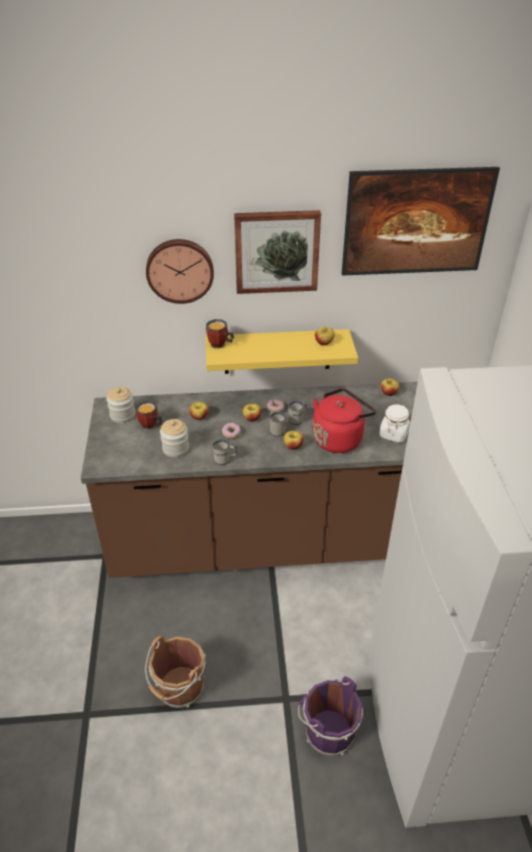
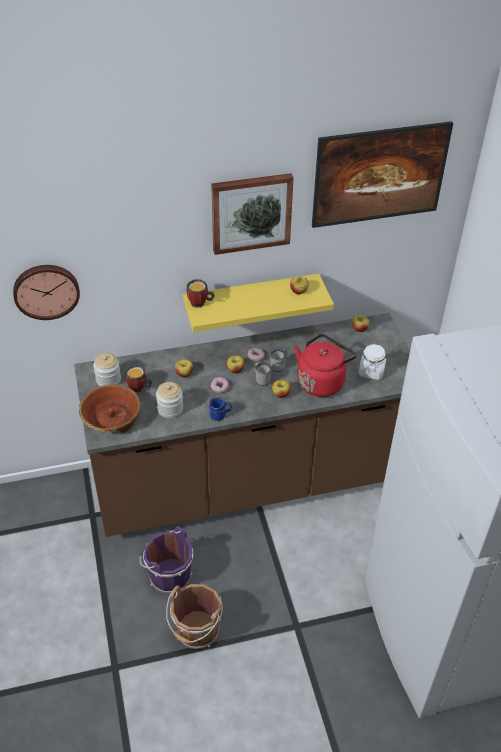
camera: 10 degrees left, 5 degrees up
wall clock [146,239,214,304] -> wall clock moved to [13,265,80,320]
white mug [212,439,237,465] -> blue mug [209,397,232,421]
purple bucket [298,676,363,756] -> purple bucket moved to [140,527,193,594]
none -> bowl [79,384,140,434]

